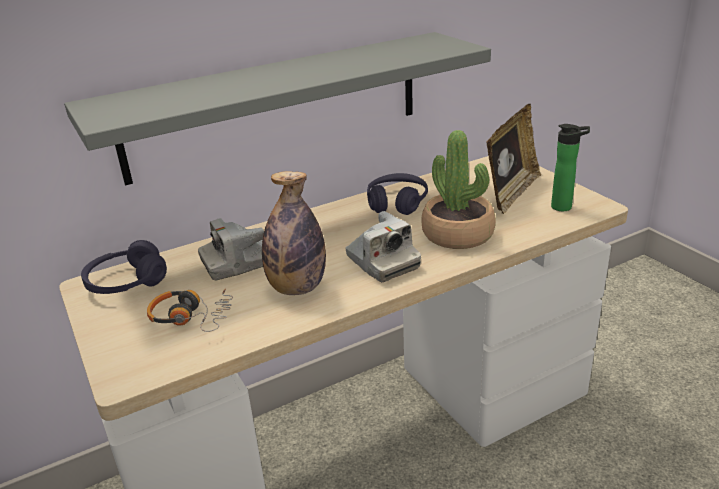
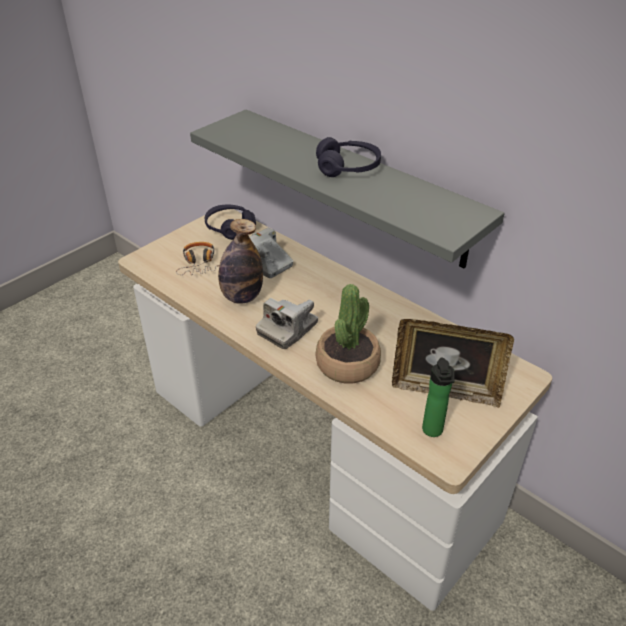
camera: 70 degrees right, 10 degrees up
purple headphones [367,173,428,215] -> purple headphones moved to [316,137,381,177]

